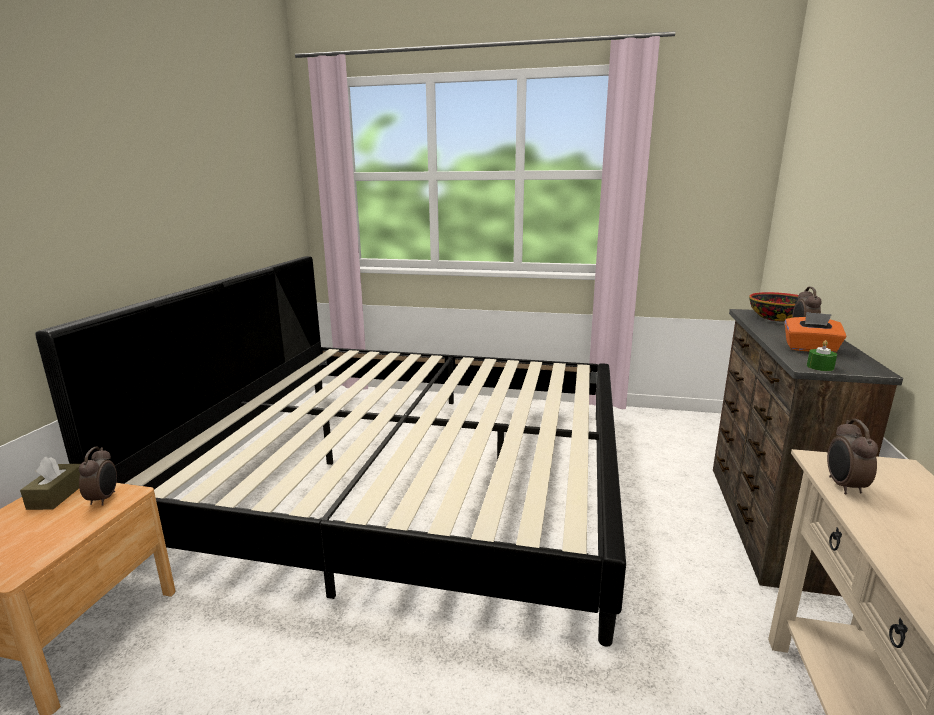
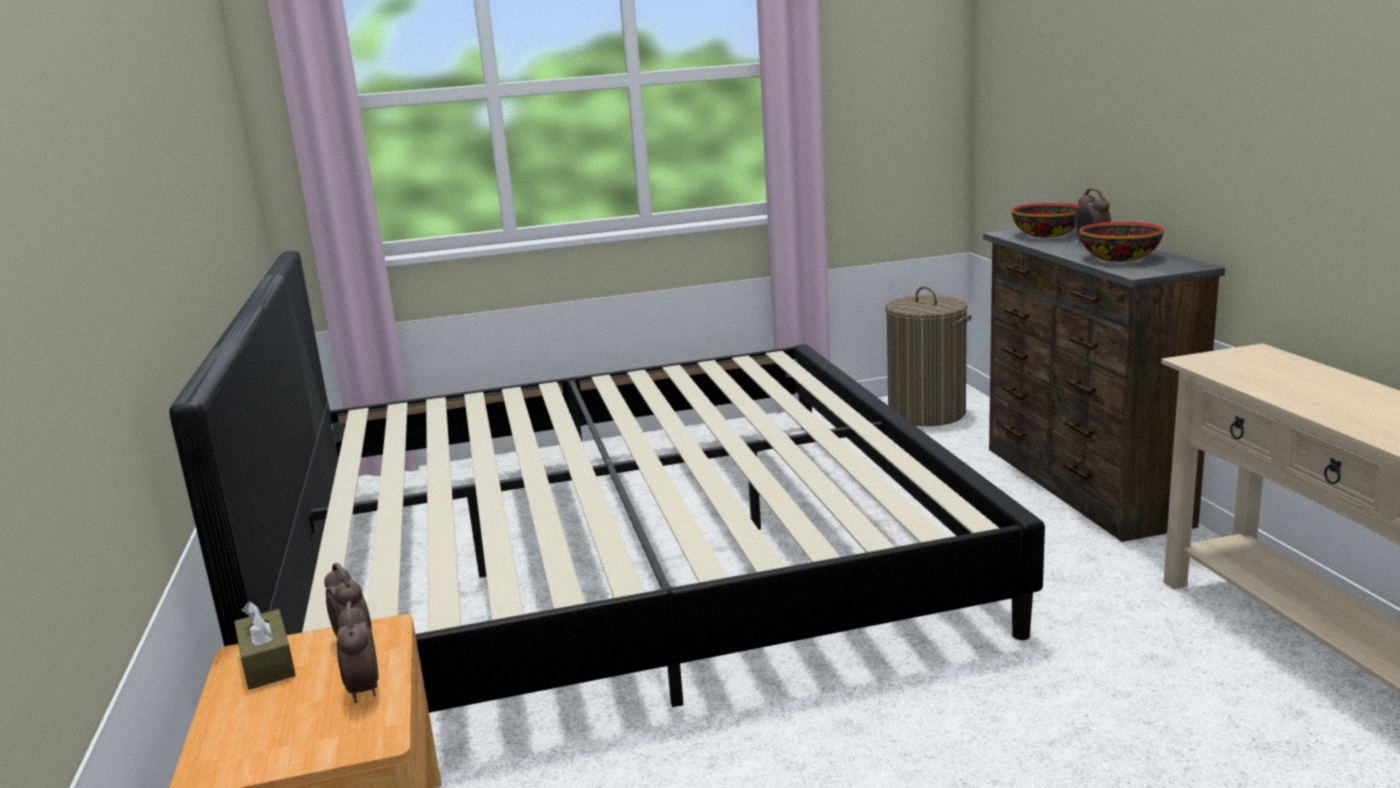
camera: 25 degrees left, 0 degrees up
orange tissue box [785,312,846,353] -> bowl [1079,222,1164,262]
green candle [807,340,837,371] -> none
alarm clock [827,419,878,495] -> alarm clock moved to [337,601,379,703]
none -> laundry basket [885,286,972,426]

